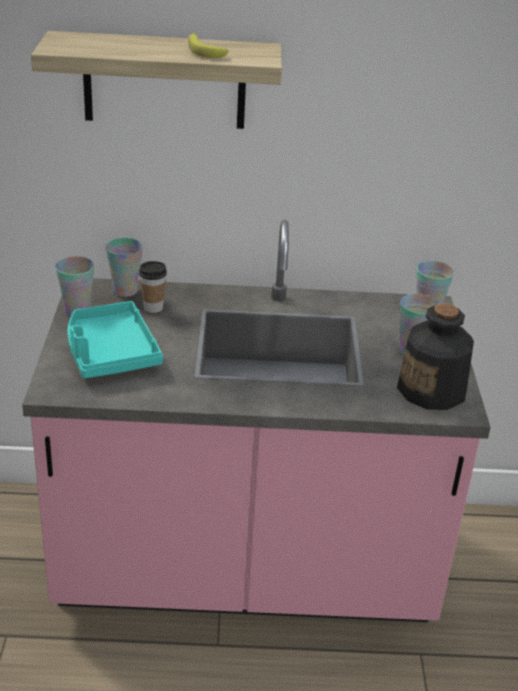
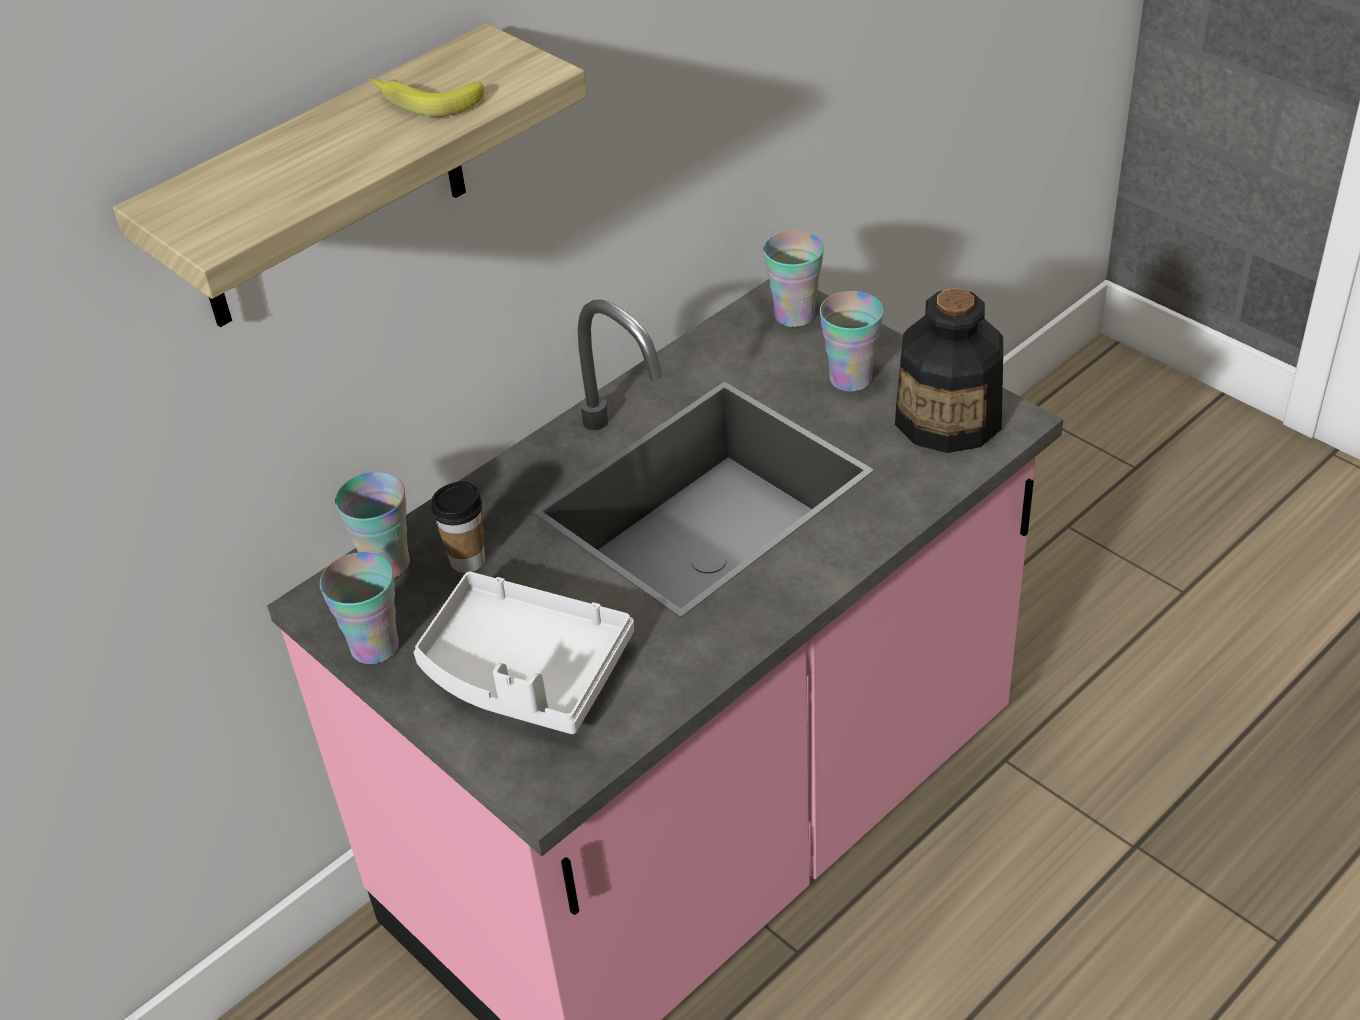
camera: 40 degrees left, 10 degrees up
turquoise tray [67,301,163,378] -> white tray [414,572,634,734]

